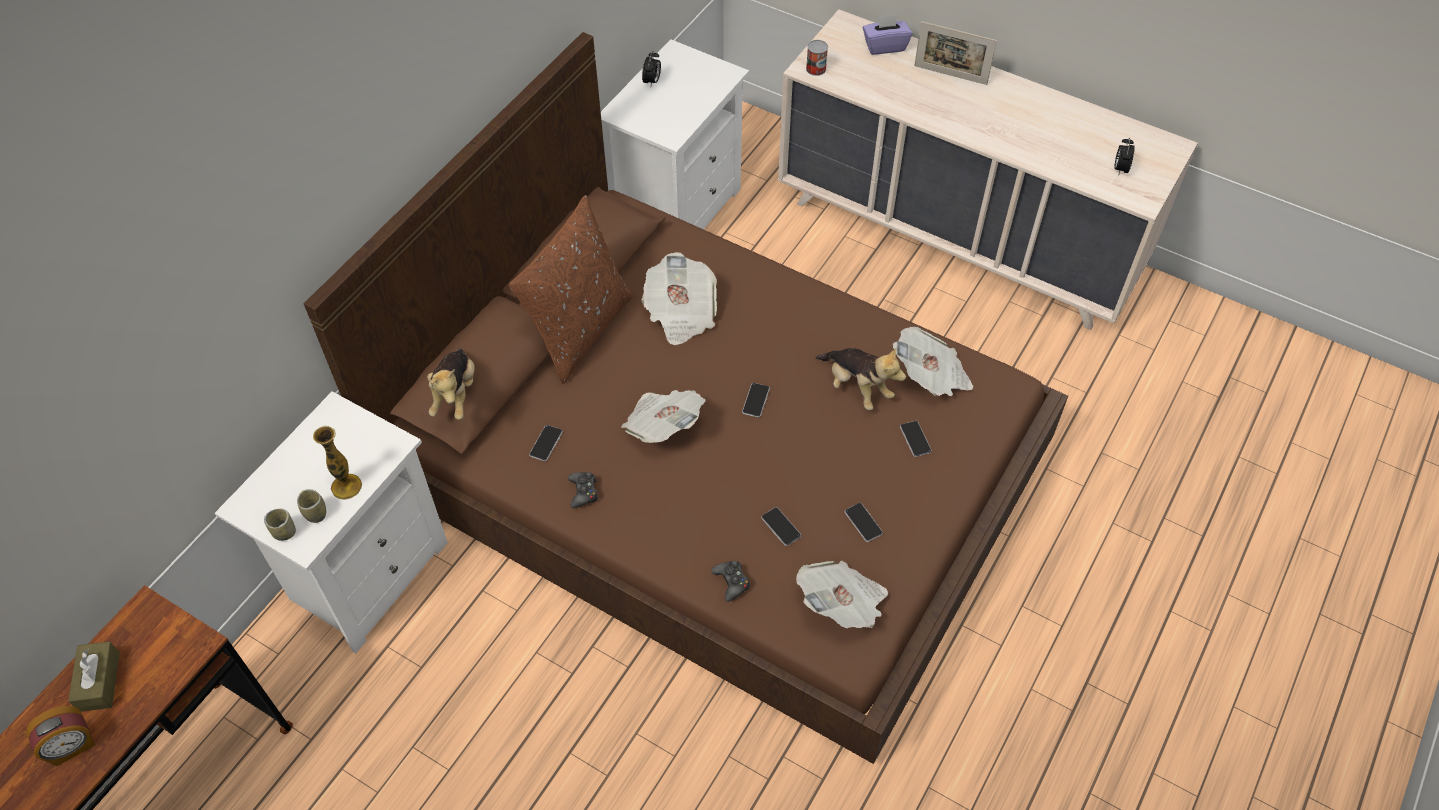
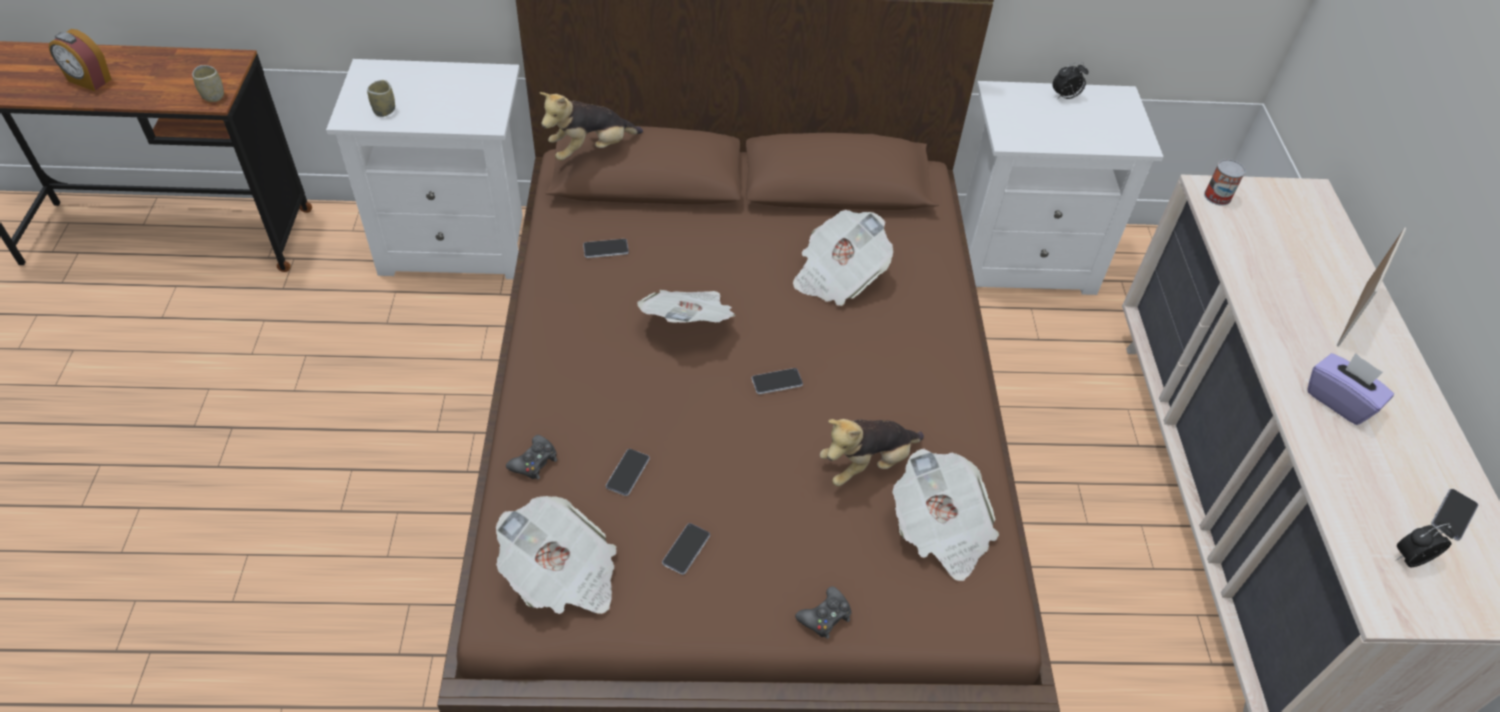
camera: 55 degrees right, 5 degrees down
brown tissue box [68,641,120,712] -> none
cup [264,509,296,541] -> cup moved to [192,65,224,102]
vase [313,426,362,500] -> none
brown pillow [509,195,634,384] -> none
black game controller [568,472,599,508] -> black game controller moved to [795,586,852,639]
plush toy [816,348,906,410] -> plush toy turned 45 degrees clockwise [820,419,924,486]
purple tissue box [863,14,912,55] -> purple tissue box moved to [1307,353,1394,425]
phone [900,421,932,457] -> phone moved to [1431,489,1478,541]
picture frame [914,21,997,85] -> picture frame turned 135 degrees counterclockwise [1337,228,1406,347]

